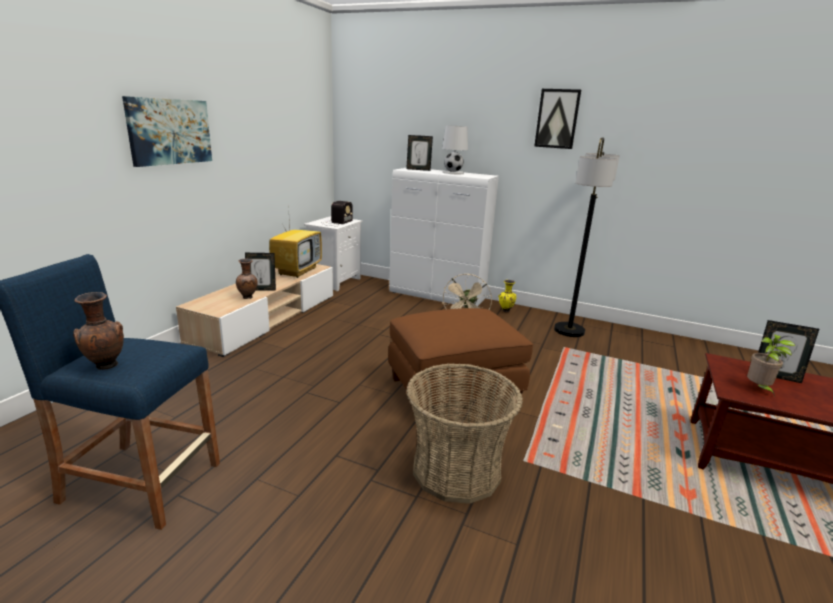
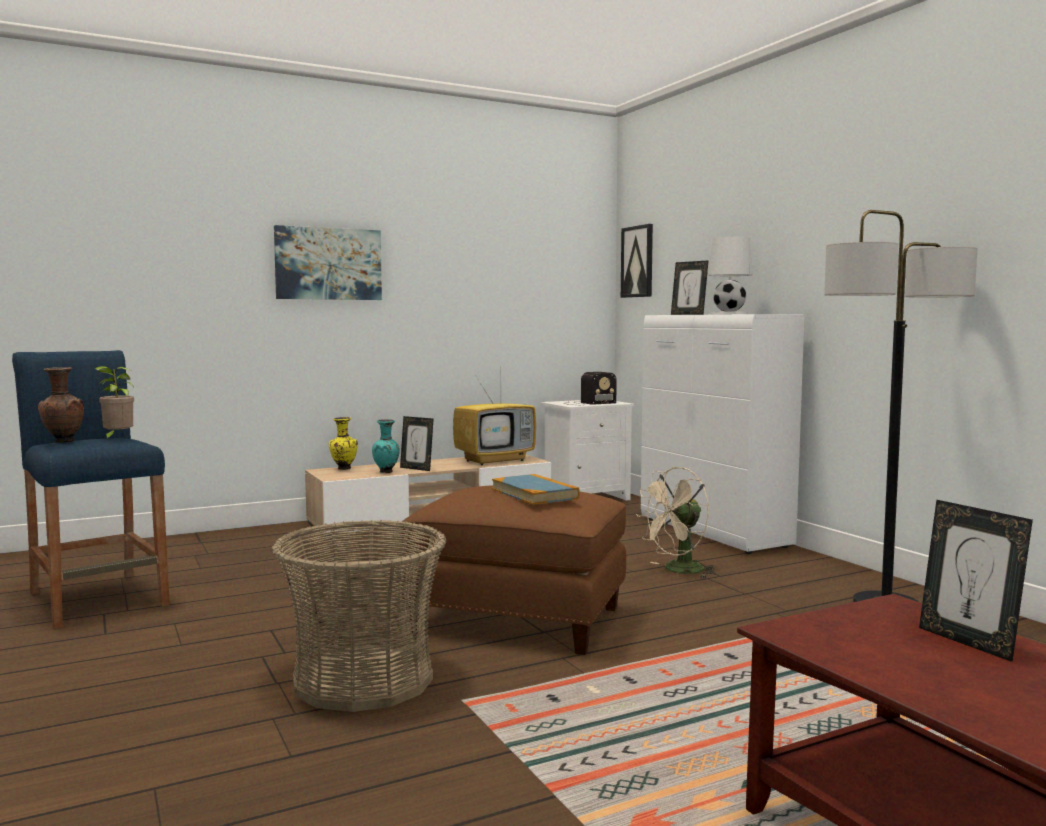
camera: 40 degrees right, 15 degrees down
brown vase [236,259,258,299] -> turquoise vase [372,419,400,473]
yellow vase [498,280,516,312] -> yellow vase moved to [329,417,358,470]
picture [534,89,581,149] -> picture moved to [621,224,653,298]
potted plant [747,334,795,397] -> potted plant moved to [95,366,134,440]
none -> book [492,474,580,505]

